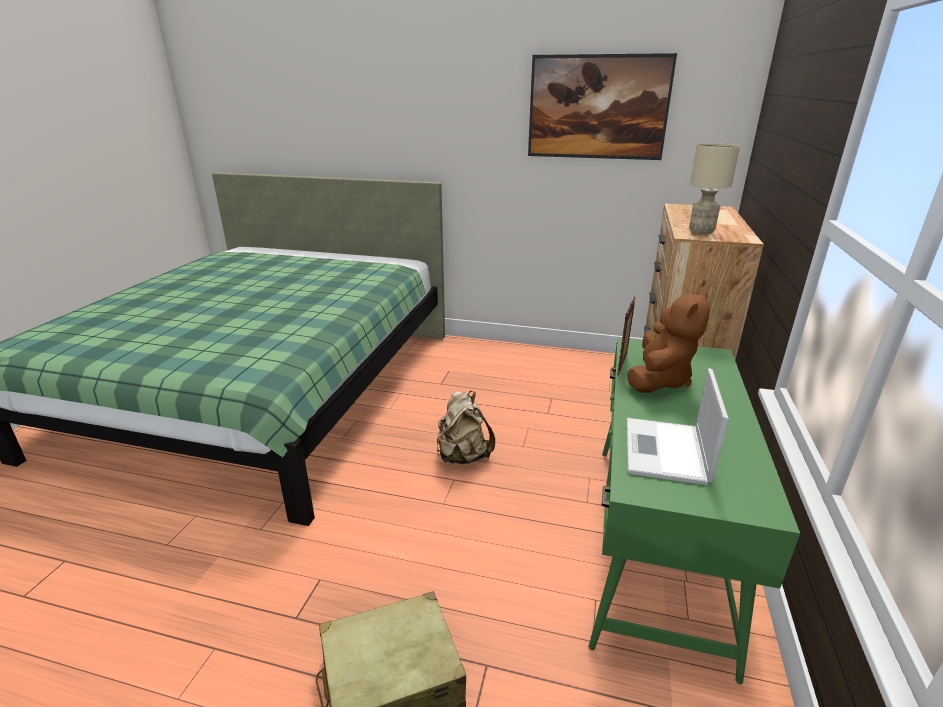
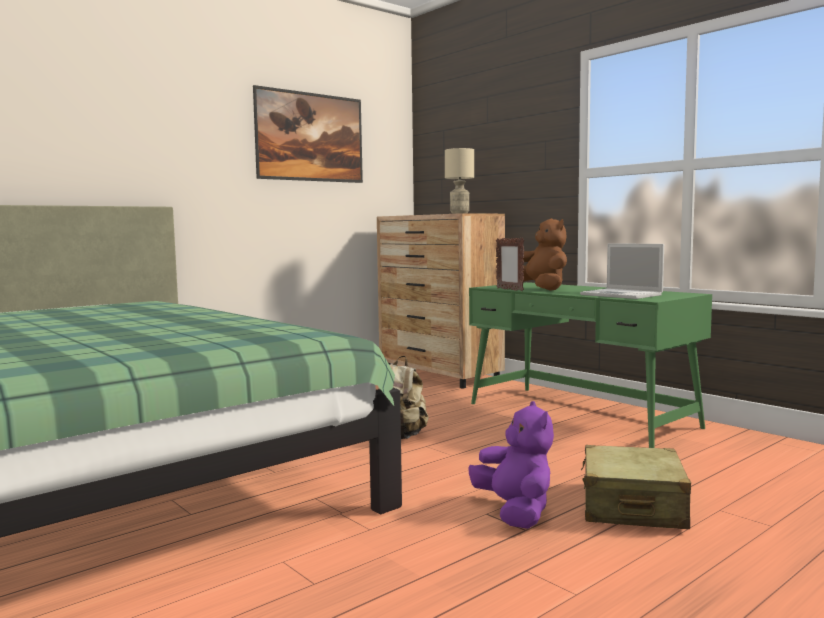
camera: 55 degrees left, 20 degrees down
none -> purple plush toy [468,401,554,529]

